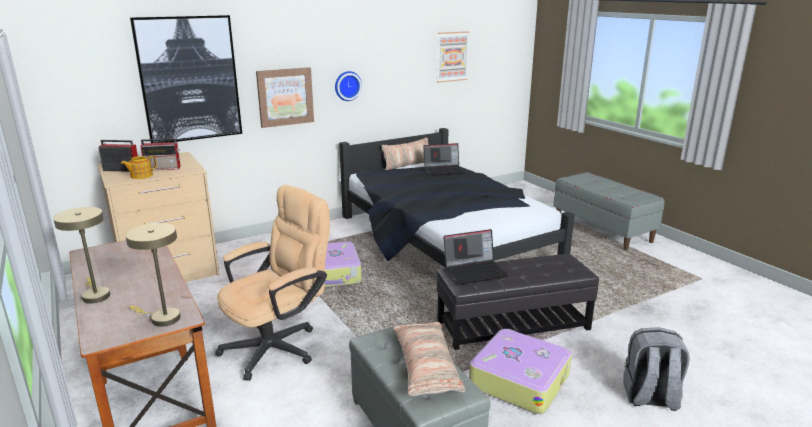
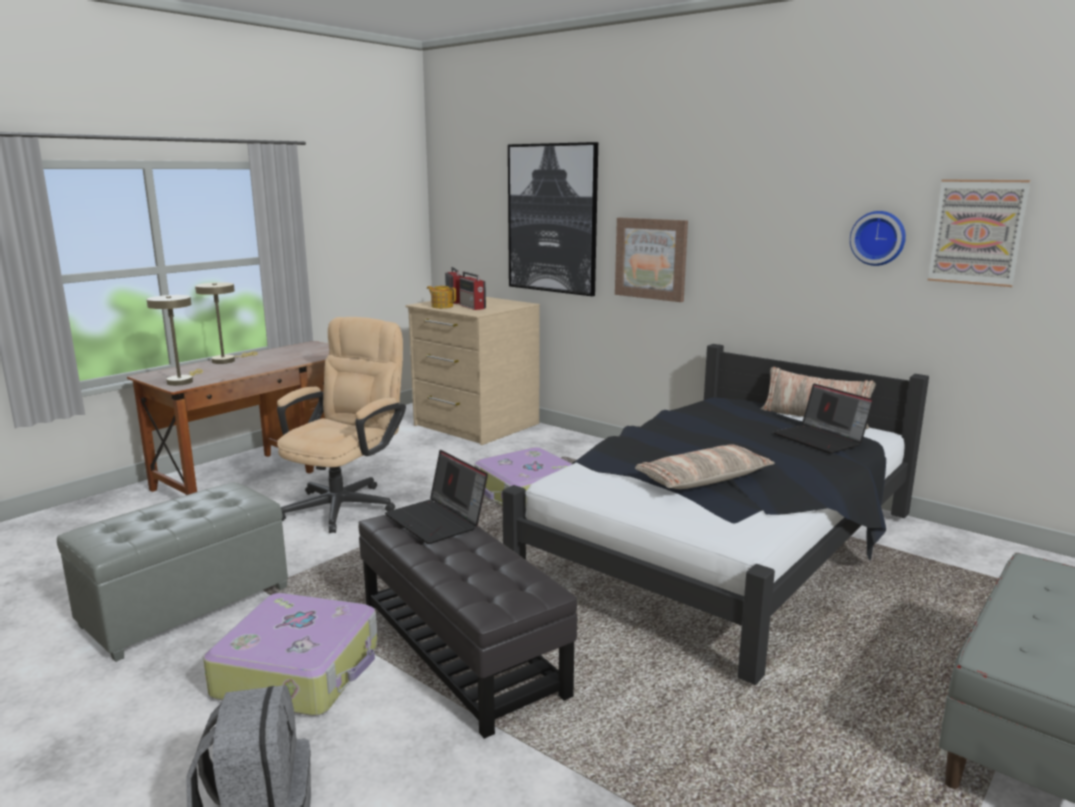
camera: 70 degrees right, 5 degrees down
beige office chair [215,185,330,381] -> beige office chair turned 90 degrees counterclockwise [277,317,406,533]
wall clock [335,71,362,101] -> wall clock moved to [850,211,906,266]
pillow [393,322,465,396] -> pillow moved to [635,444,775,489]

